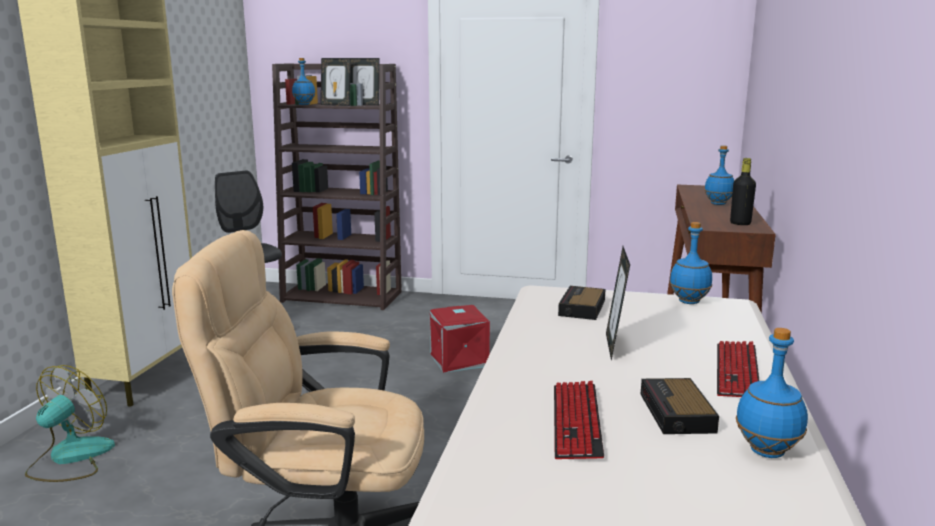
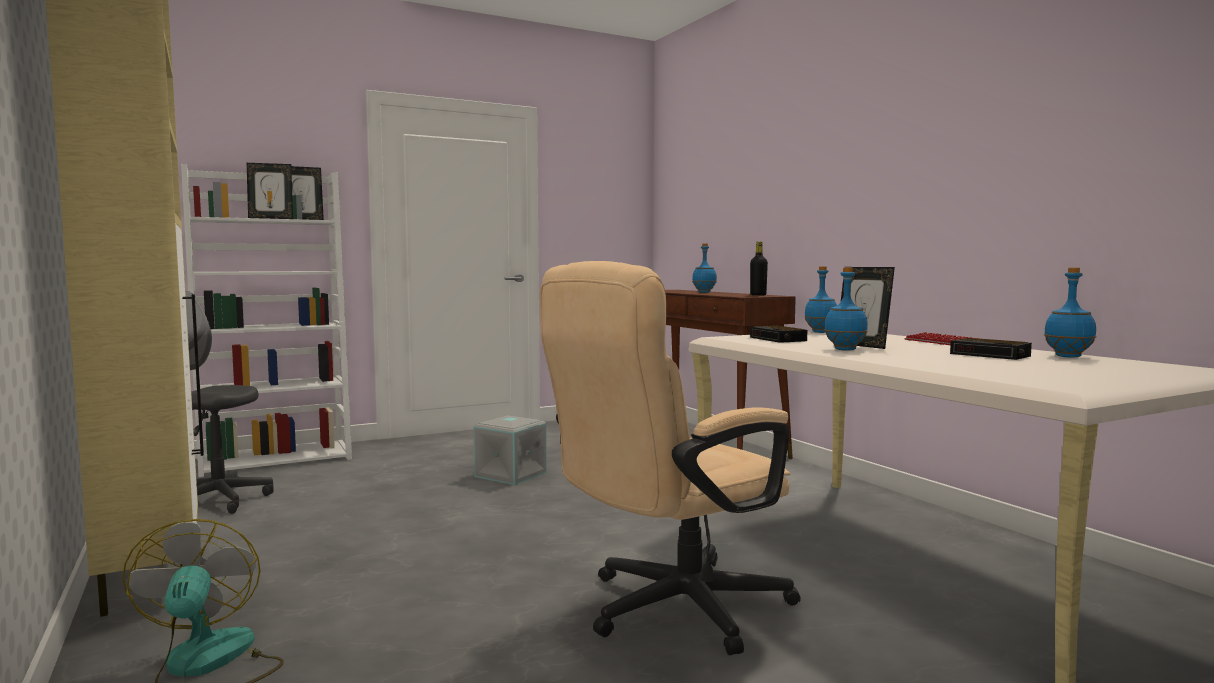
camera: 40 degrees left, 10 degrees down
brown bookcase [272,63,402,310] -> white bookcase [181,164,352,477]
blue bottle [292,58,315,105] -> blue bottle moved to [824,267,868,351]
red storage box [430,305,490,373] -> grey storage box [473,416,547,485]
keyboard [554,381,604,459] -> none

